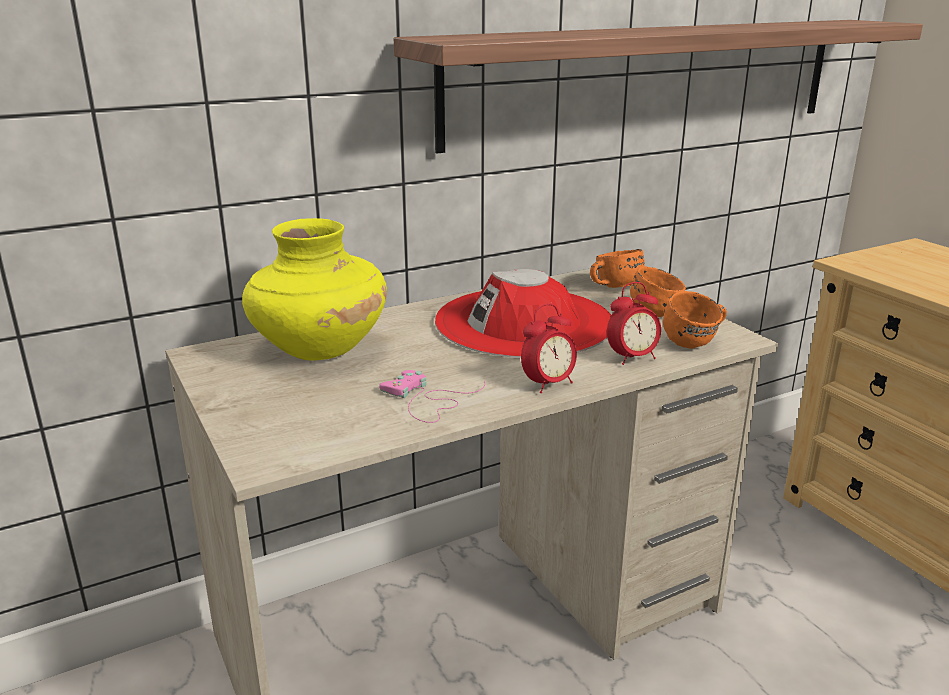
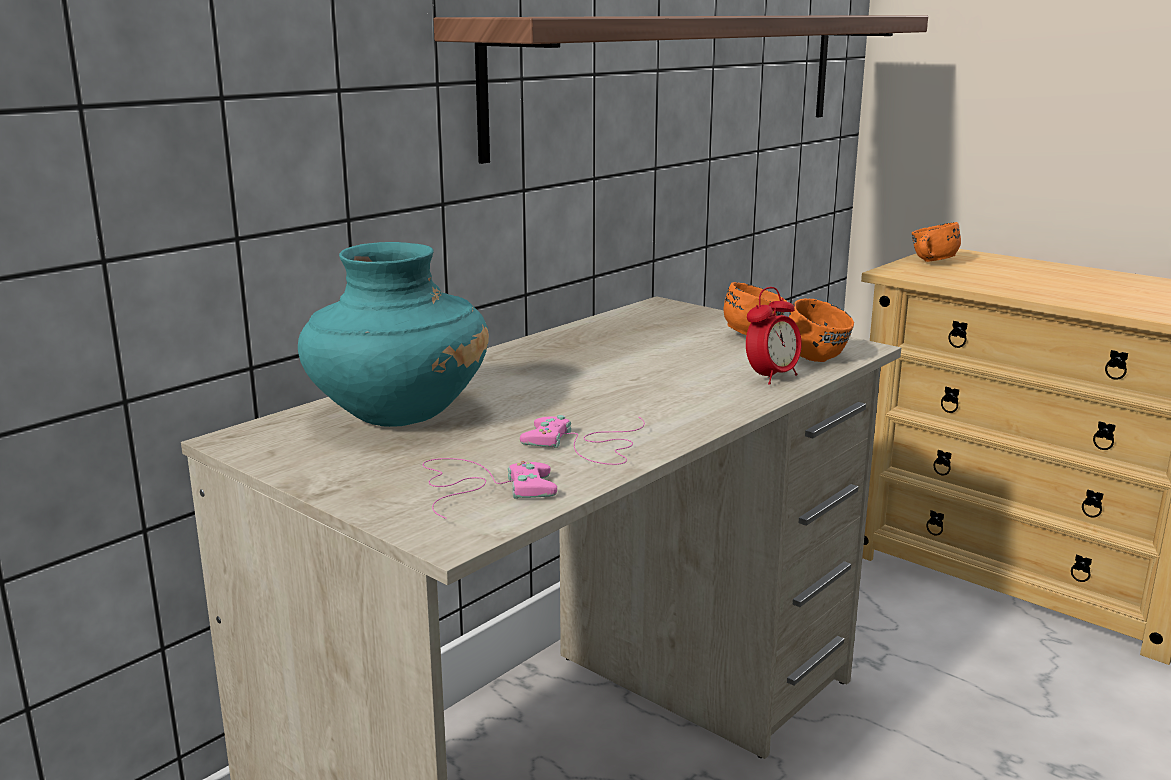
camera: 20 degrees left, 5 degrees down
yellow vase [242,218,387,361] -> turquoise vase [298,242,489,427]
red hat [435,269,611,358] -> none
alarm clock [521,304,577,394] -> none
orange mug [590,249,645,288] -> orange mug moved to [912,222,961,262]
none -> pink game controller [423,458,557,519]

